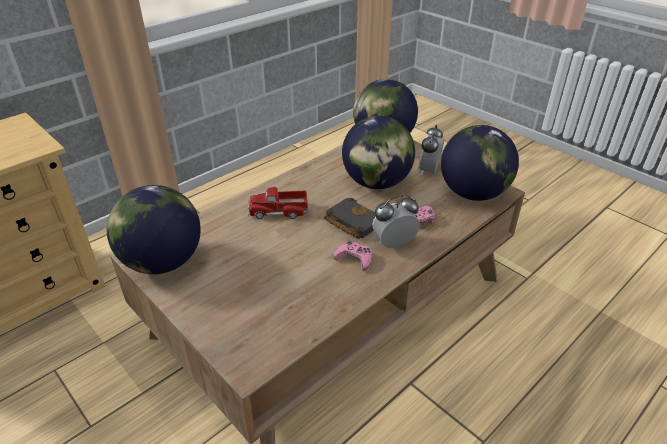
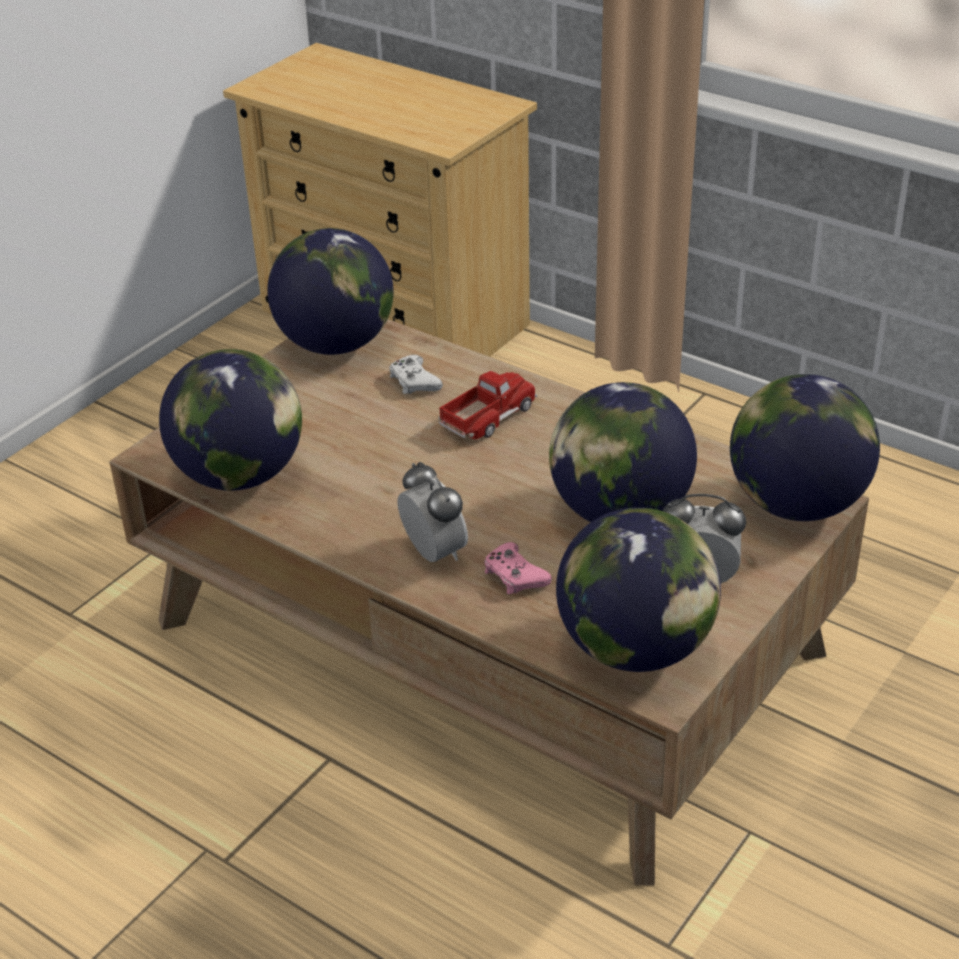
camera: 80 degrees right, 0 degrees up
toy truck [248,187,309,219] -> toy truck turned 60 degrees clockwise [438,371,537,439]
black book [324,198,375,239] -> none
pink game controller [333,240,373,271] -> none
none -> globe [159,349,302,491]
none -> white game controller [389,355,443,394]

